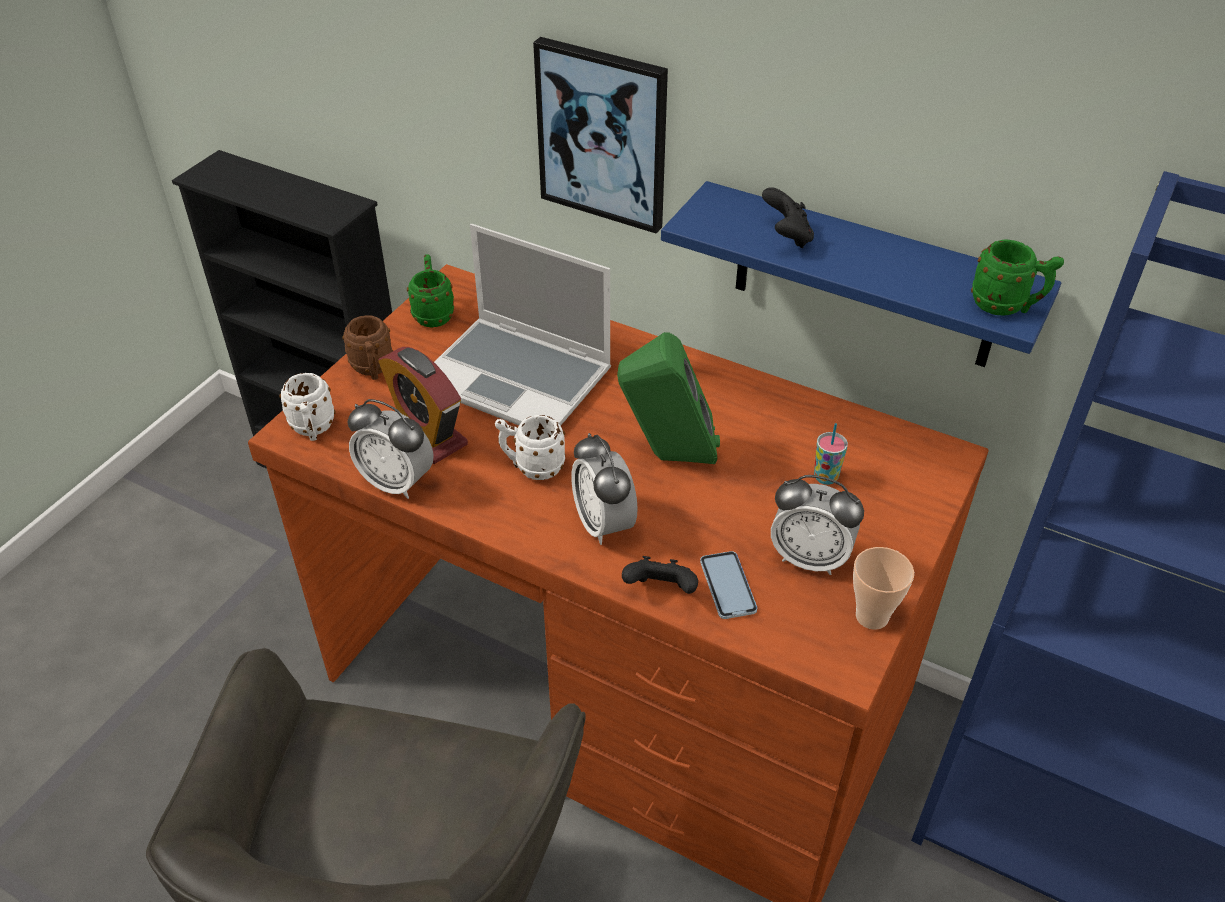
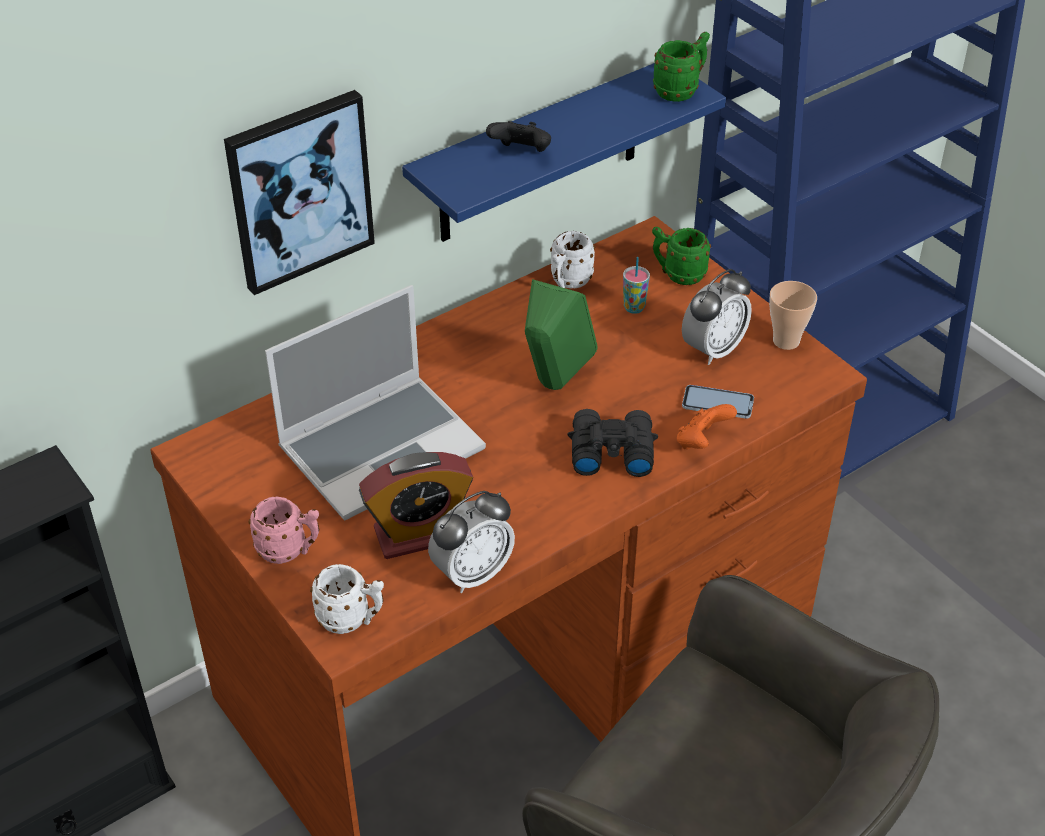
camera: 65 degrees left, 0 degrees up
brown mug [342,315,393,380] -> pink mug [248,496,319,564]
green mug [407,255,454,327] -> green mug moved to [652,227,711,285]
white mug [495,415,565,480] -> white mug moved to [550,231,595,289]
alarm clock [571,433,638,545] -> black binoculars [568,409,658,477]
black game controller [622,556,698,594] -> orange game controller [677,404,737,449]

